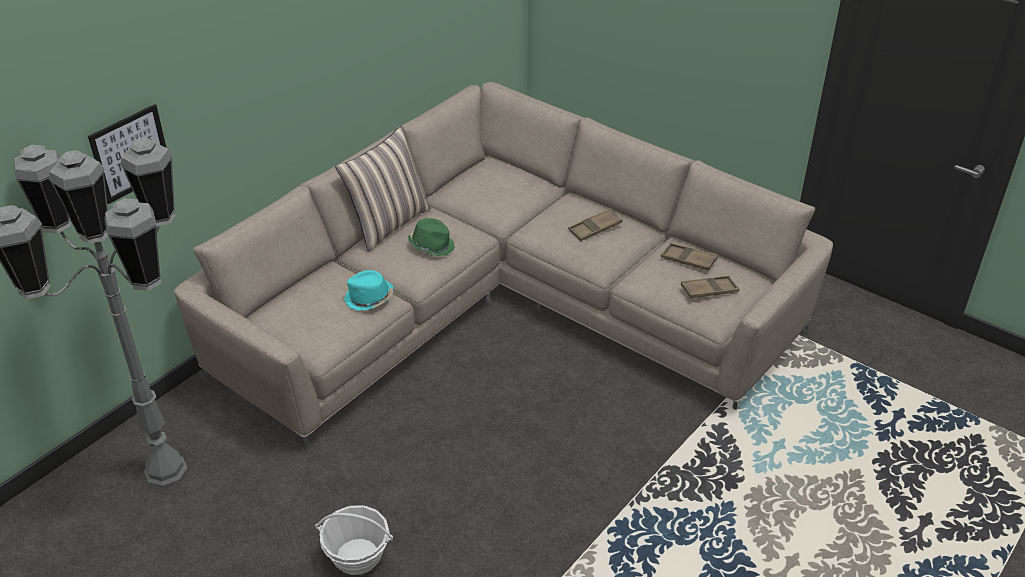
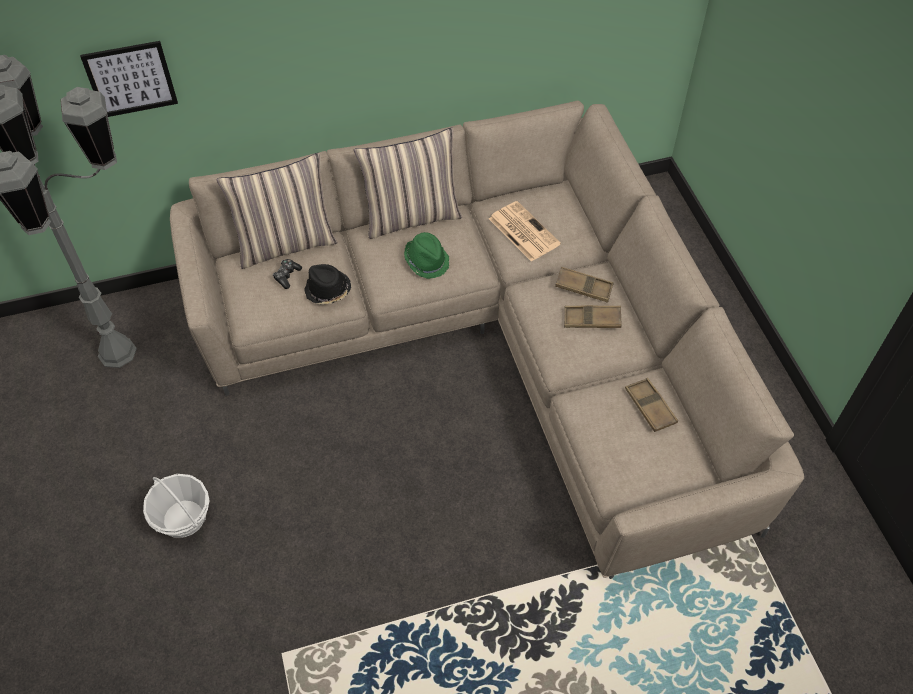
camera: 35 degrees right, 15 degrees up
turquoise hat [344,270,393,311] -> black hat [304,264,351,305]
brown tray [681,275,739,299] -> brown tray moved to [555,267,614,303]
none -> pillow [216,153,338,269]
none -> game controller [273,259,302,289]
none -> newspaper [489,201,561,262]

